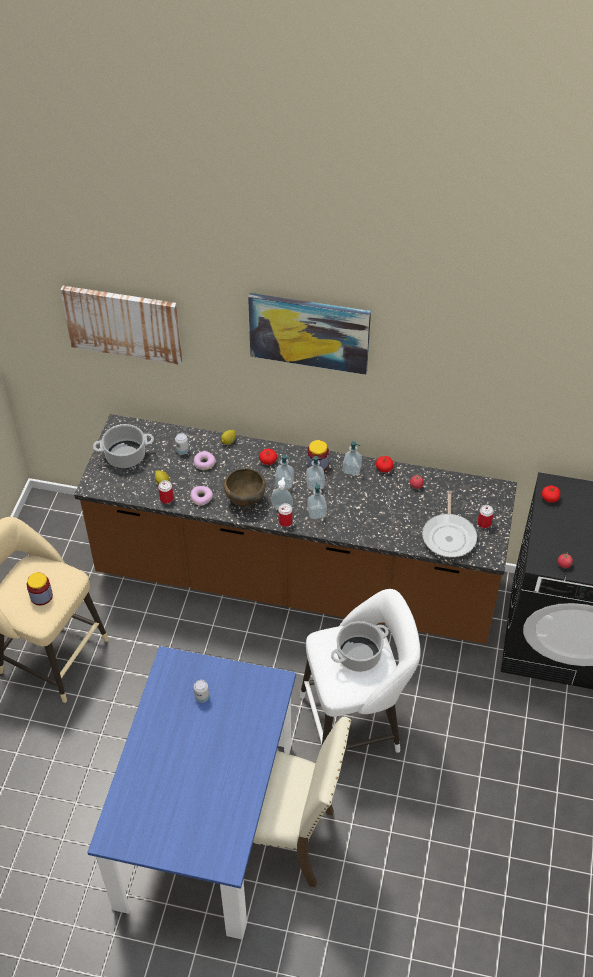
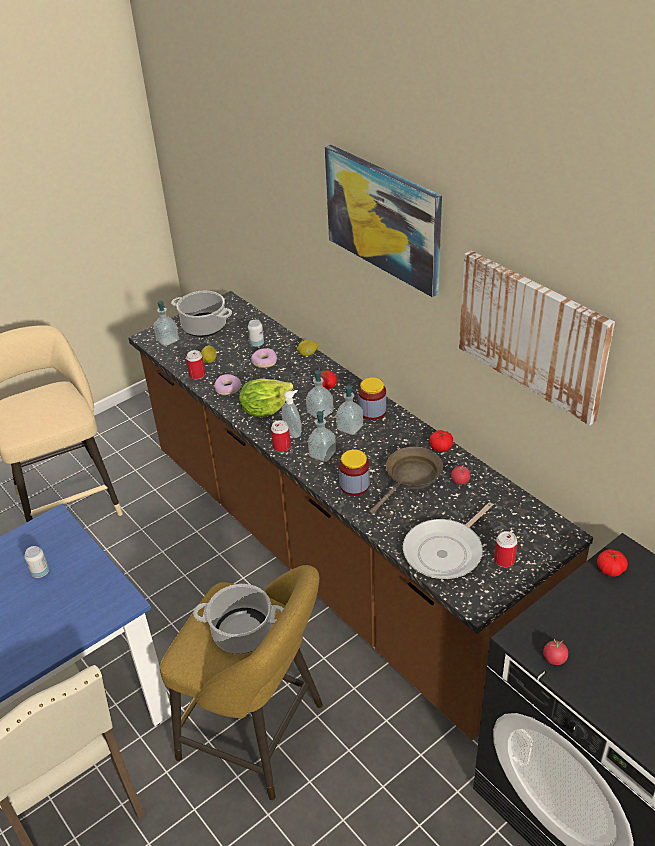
camera: 40 degrees right, 10 degrees down
jar [27,572,53,605] -> jar moved to [339,449,370,496]
picture [60,286,182,365] -> picture moved to [459,251,615,426]
brown bowl [224,468,266,506] -> lettuce [239,378,294,417]
white stool [300,589,421,753] -> yellow stool [160,565,323,800]
soap dispenser [343,441,362,476] -> soap dispenser moved to [153,301,179,346]
none -> brown frying pan [369,447,443,515]

